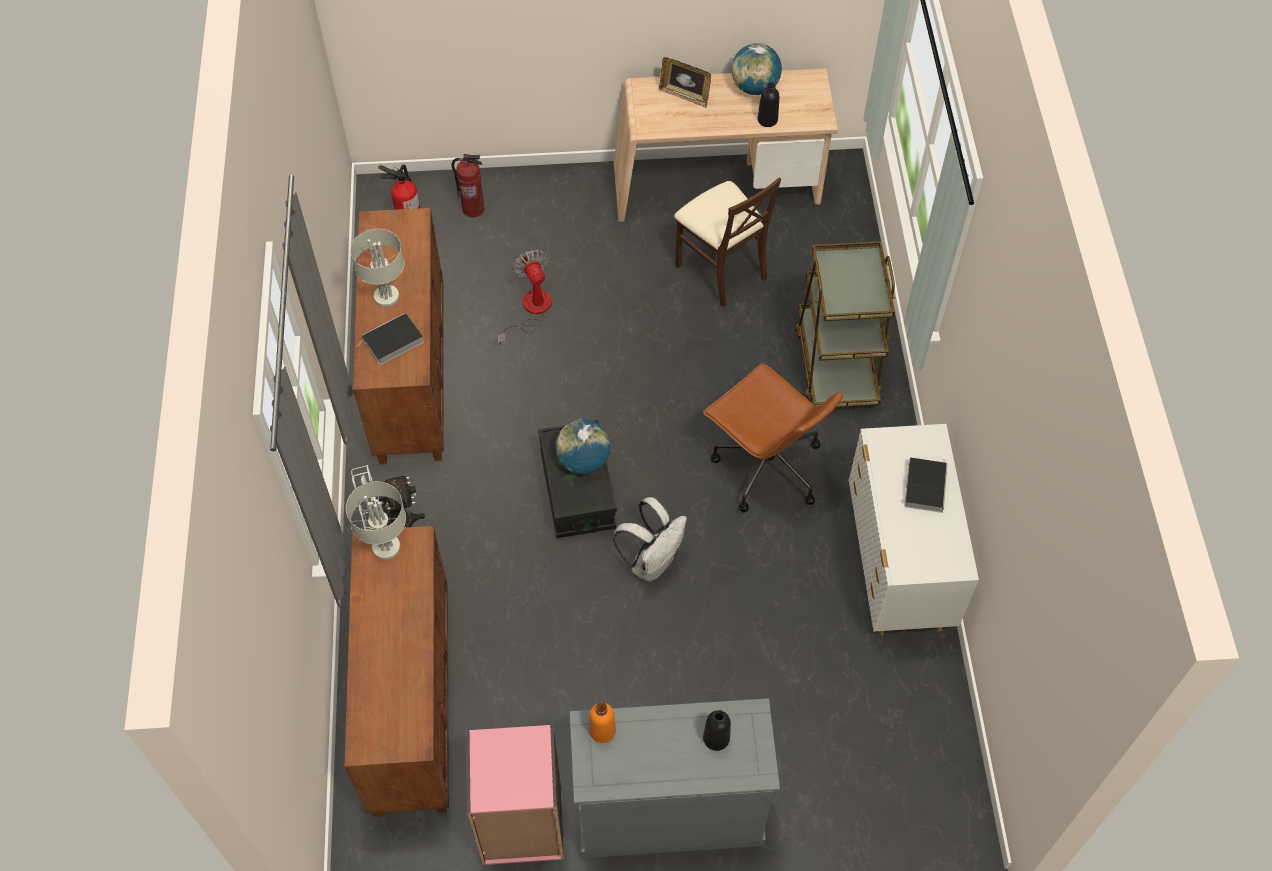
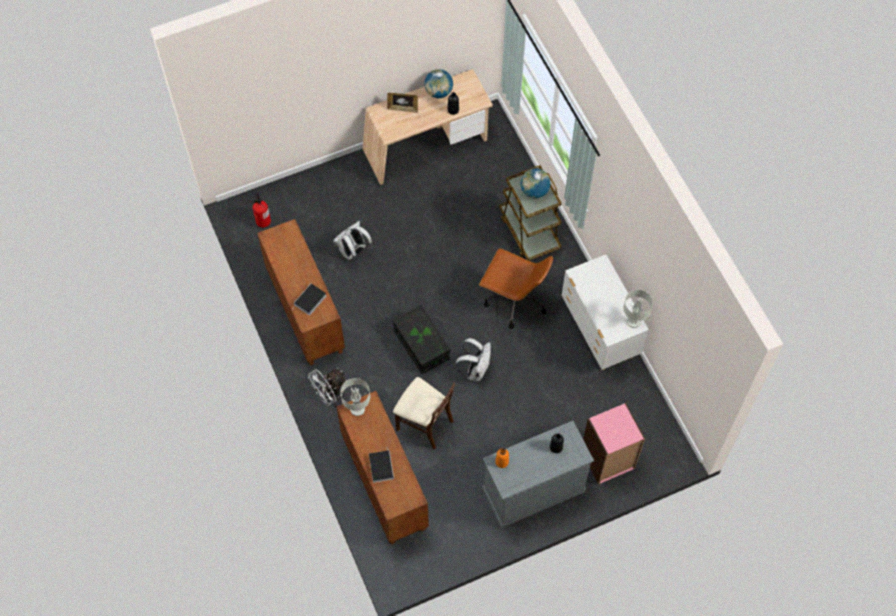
camera: 20 degrees left, 5 degrees up
grey table lamp [350,229,404,307] -> grey table lamp moved to [623,290,653,328]
fire extinguisher [452,154,484,217] -> none
pink bookcase [466,725,564,865] -> pink bookcase moved to [583,403,645,485]
fan [497,250,552,345] -> white backpack [333,221,373,263]
globe [555,419,611,474] -> globe moved to [521,168,550,198]
beige chair [674,177,781,307] -> beige chair moved to [393,377,455,449]
book [904,458,948,513] -> book moved to [369,447,394,482]

